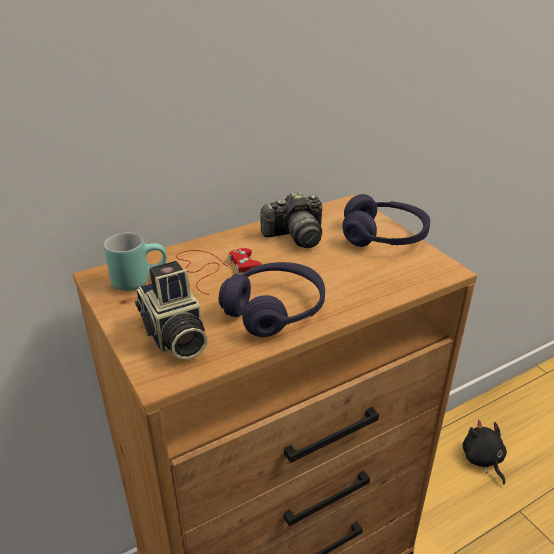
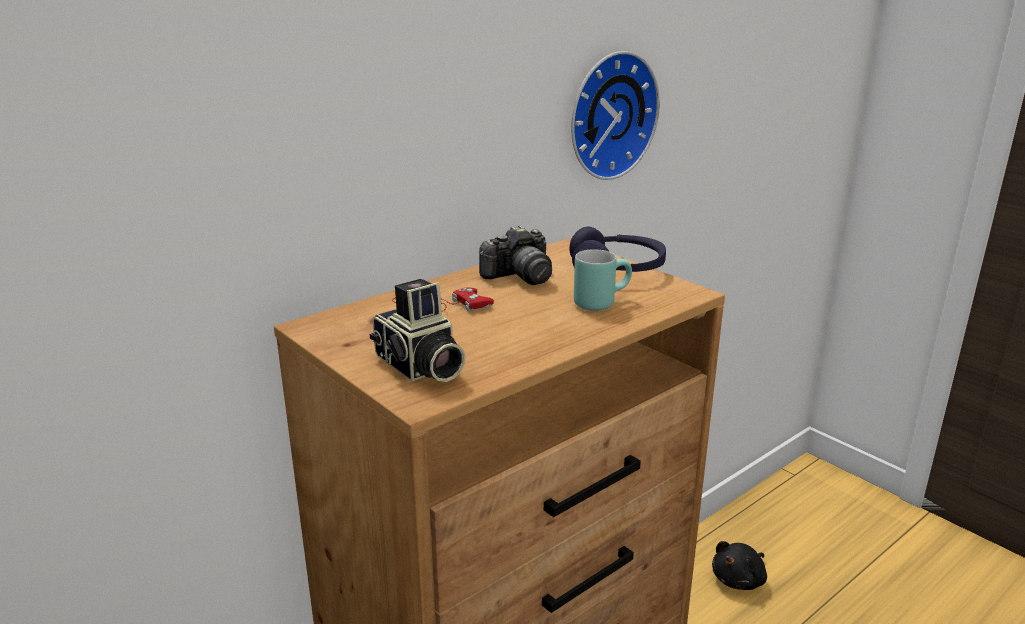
camera: 10 degrees left, 10 degrees down
turquoise mug [104,233,167,291] -> turquoise mug moved to [574,249,632,311]
purple headphones [219,262,325,337] -> none
black plush toy [463,420,507,485] -> black plush toy turned 105 degrees counterclockwise [712,541,767,590]
none -> wall clock [571,51,660,180]

